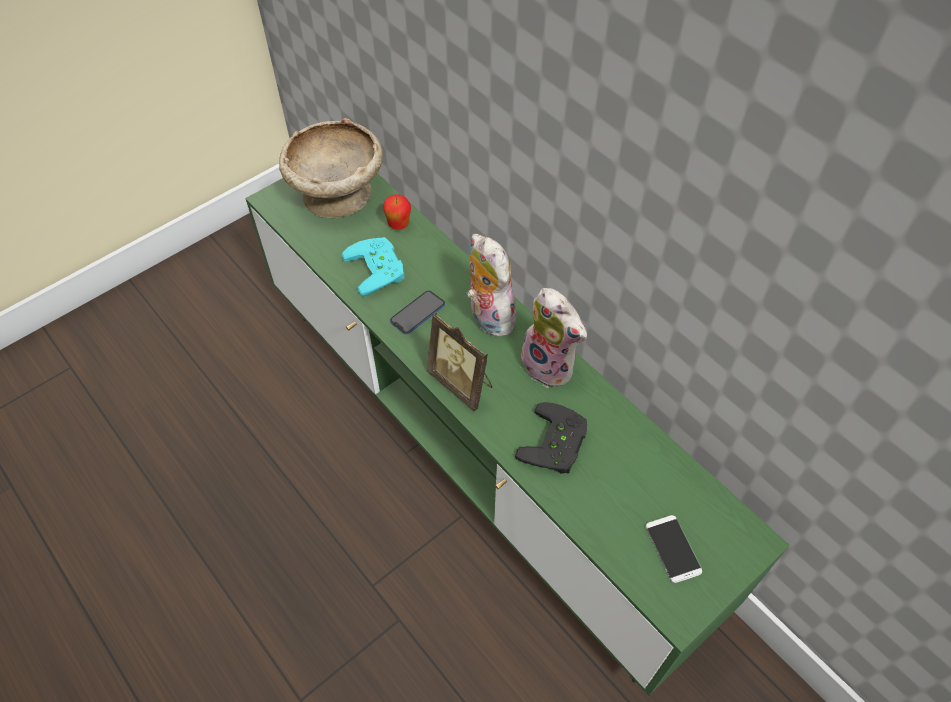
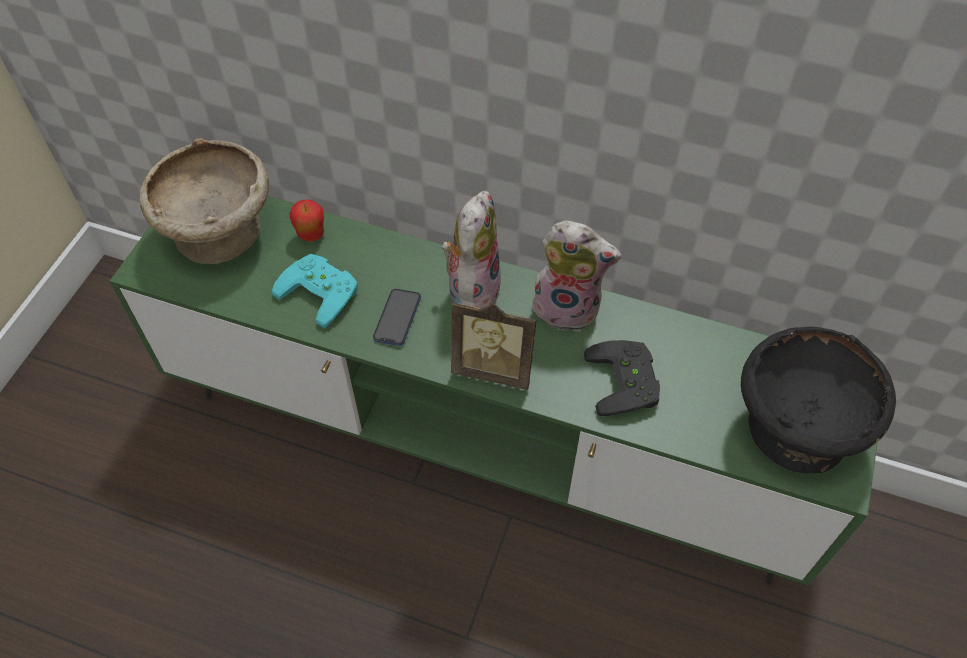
camera: 30 degrees left, 0 degrees up
plush toy [466,234,516,337] -> plush toy turned 75 degrees clockwise [441,191,501,308]
phone [646,515,702,583] -> black bowl [741,327,896,473]

